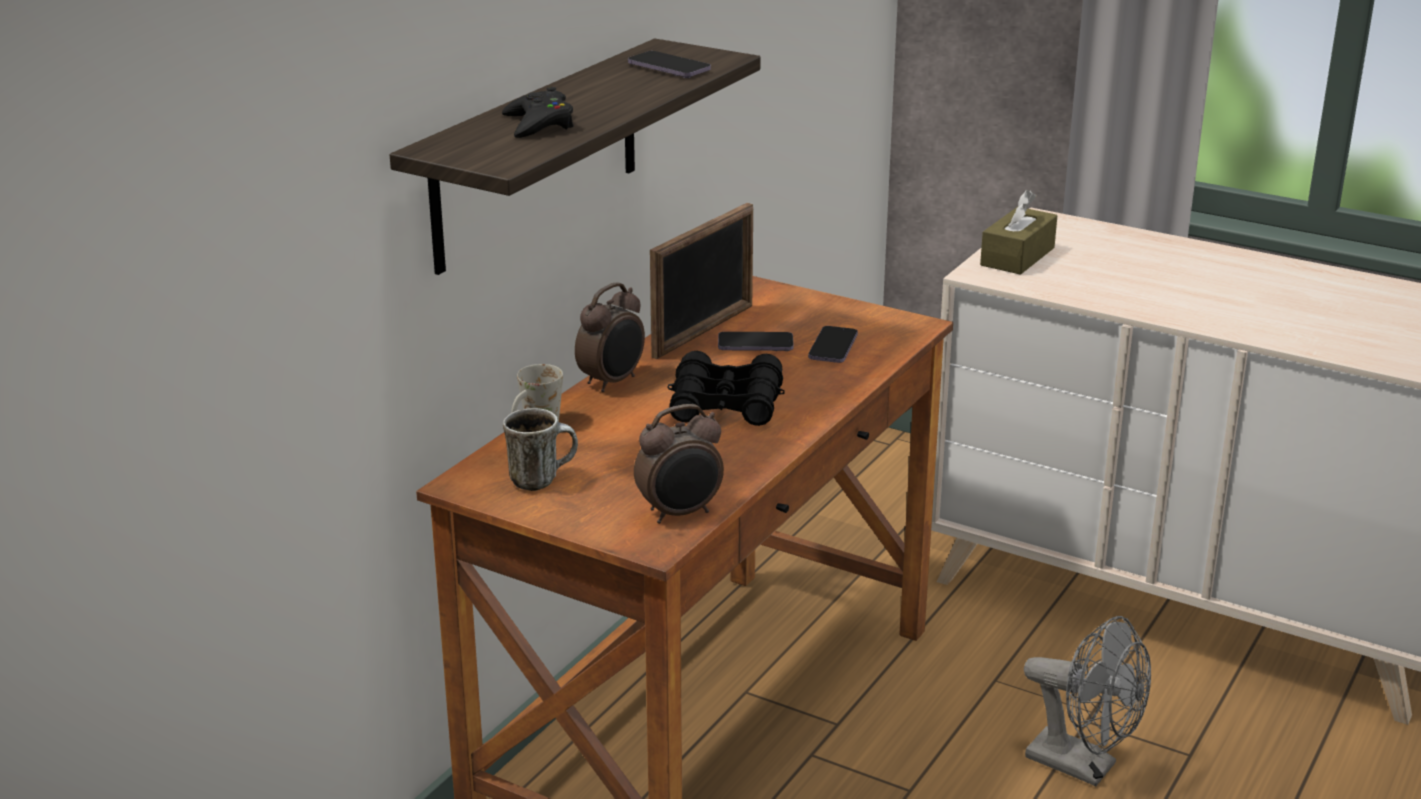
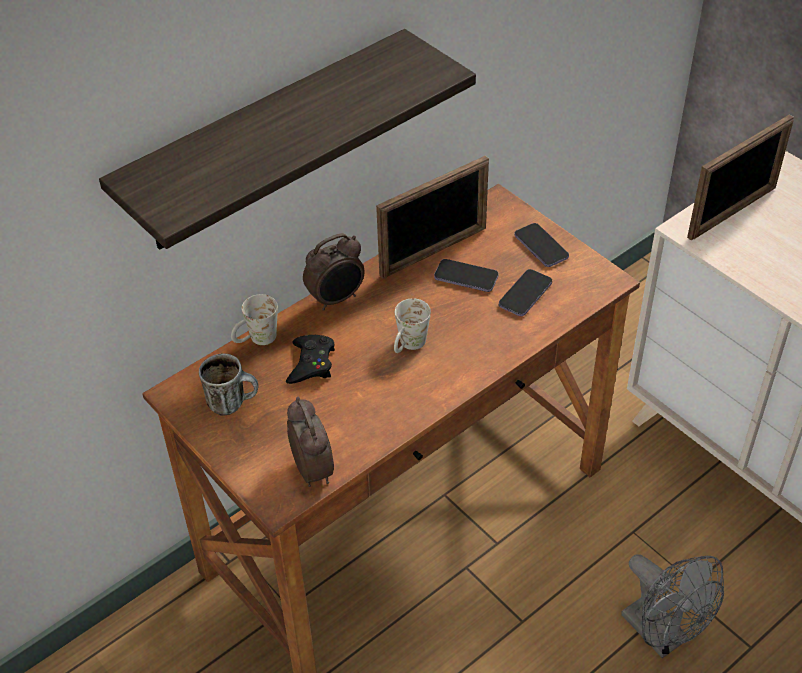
camera: 20 degrees right, 20 degrees up
black game controller [502,87,574,138] -> black game controller moved to [286,335,335,384]
phone [628,51,711,78] -> phone moved to [514,223,569,267]
alarm clock [634,404,724,524] -> alarm clock turned 105 degrees counterclockwise [287,397,334,487]
black binoculars [667,351,785,426] -> white mug [394,299,431,353]
brown tissue box [980,190,1057,275] -> picture frame [687,114,794,240]

